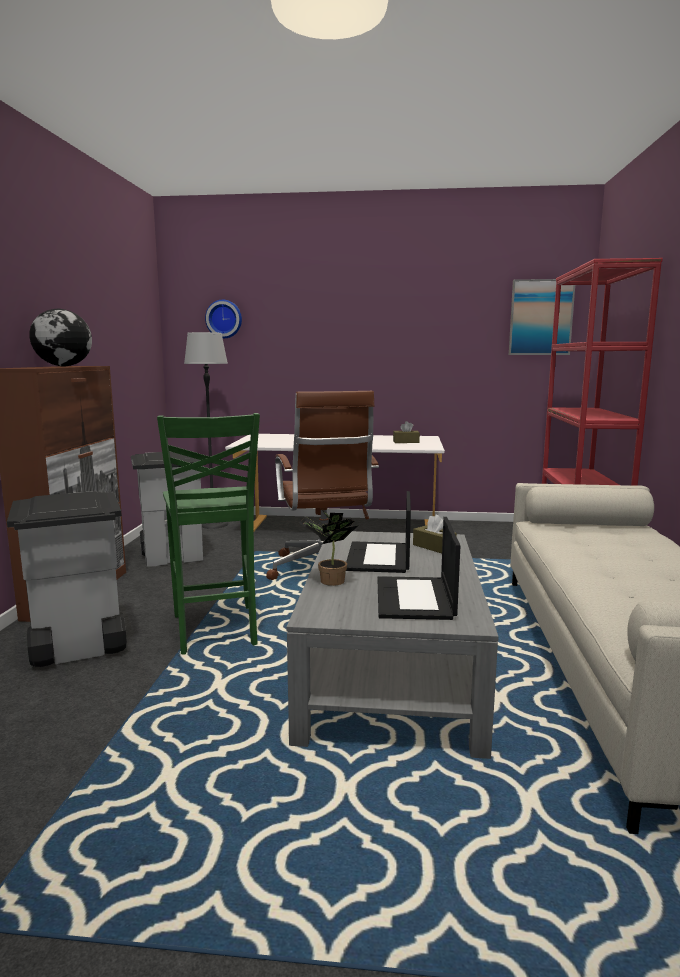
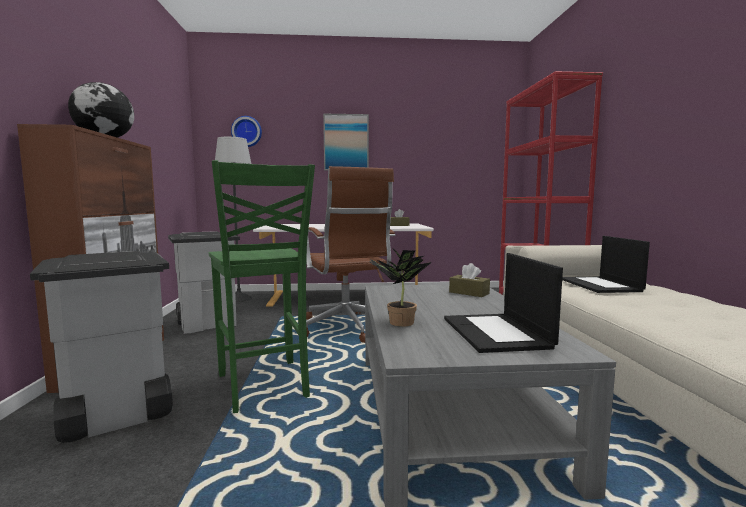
camera: 10 degrees left, 5 degrees down
laptop [346,491,411,573] -> laptop moved to [562,236,650,293]
picture [509,279,575,355] -> picture moved to [323,114,369,170]

